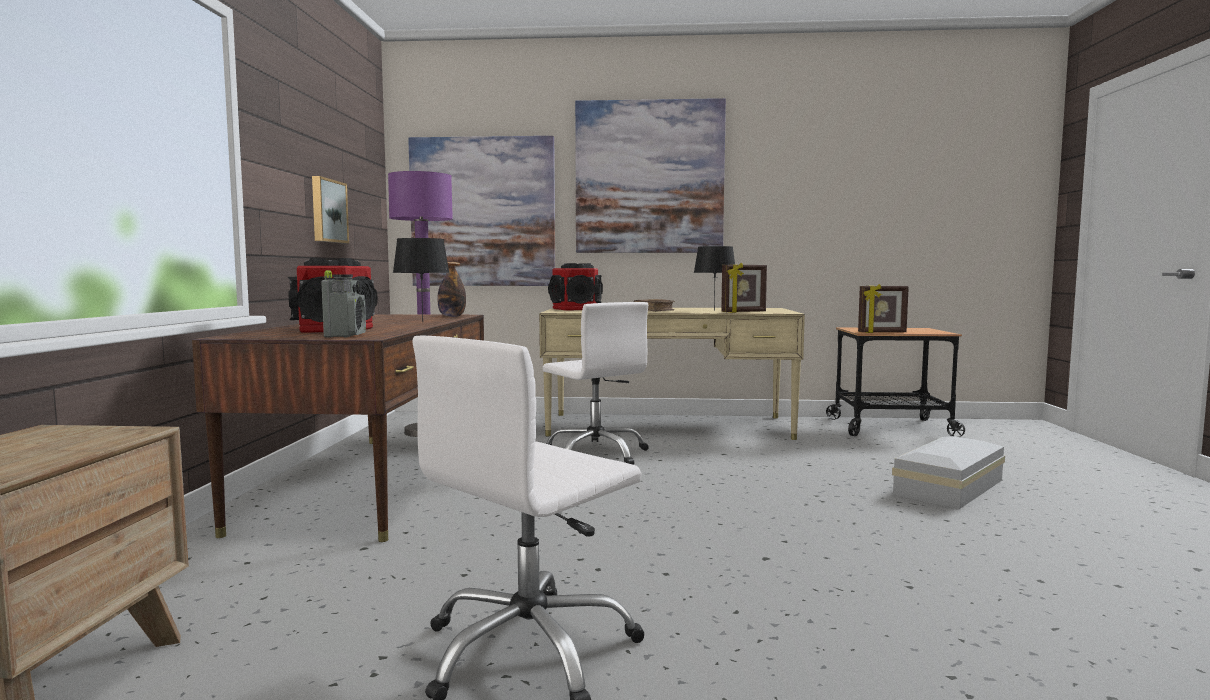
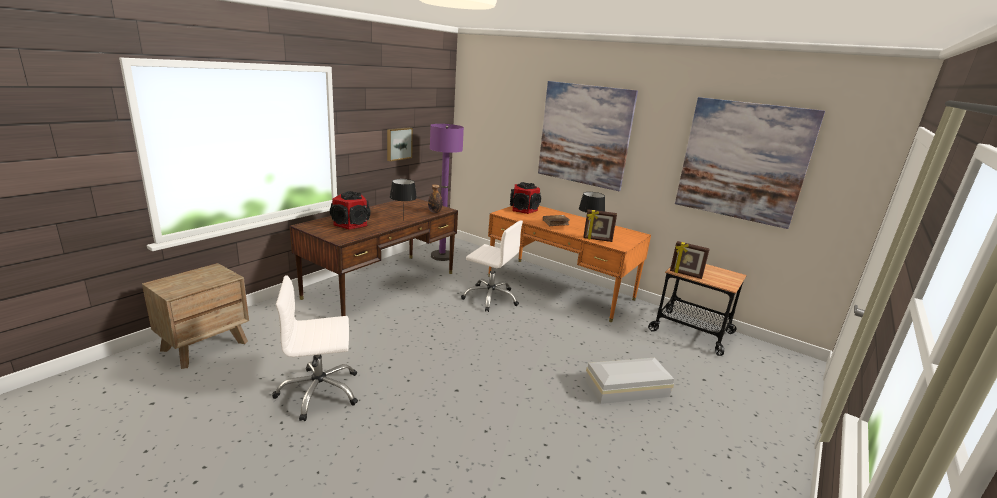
camera: 30 degrees right, 15 degrees up
radio [321,270,366,338] -> none
picture [408,136,555,286] -> picture moved to [675,97,825,229]
beige desk [539,308,805,440] -> orange desk [488,206,651,322]
white office chair [543,302,649,465] -> white office chair turned 60 degrees counterclockwise [461,220,523,312]

